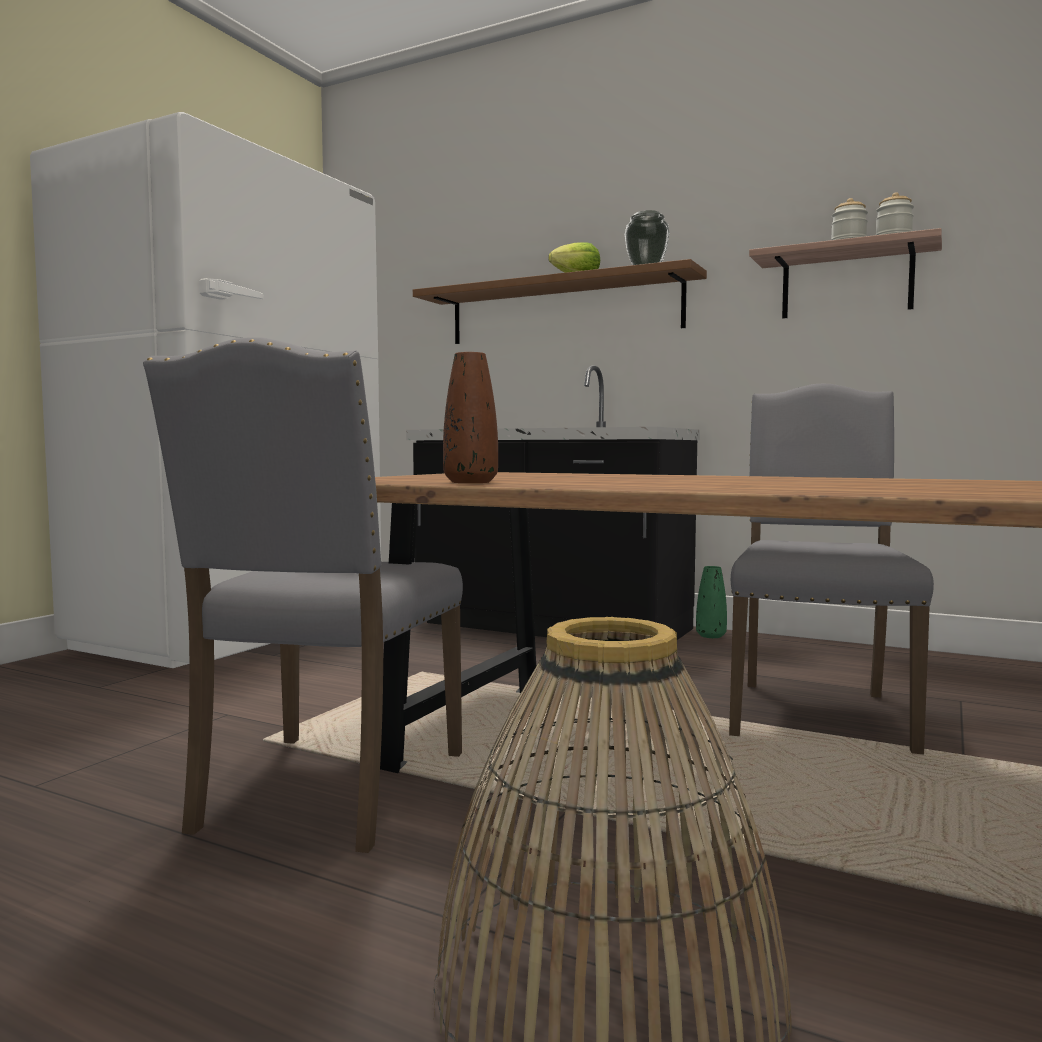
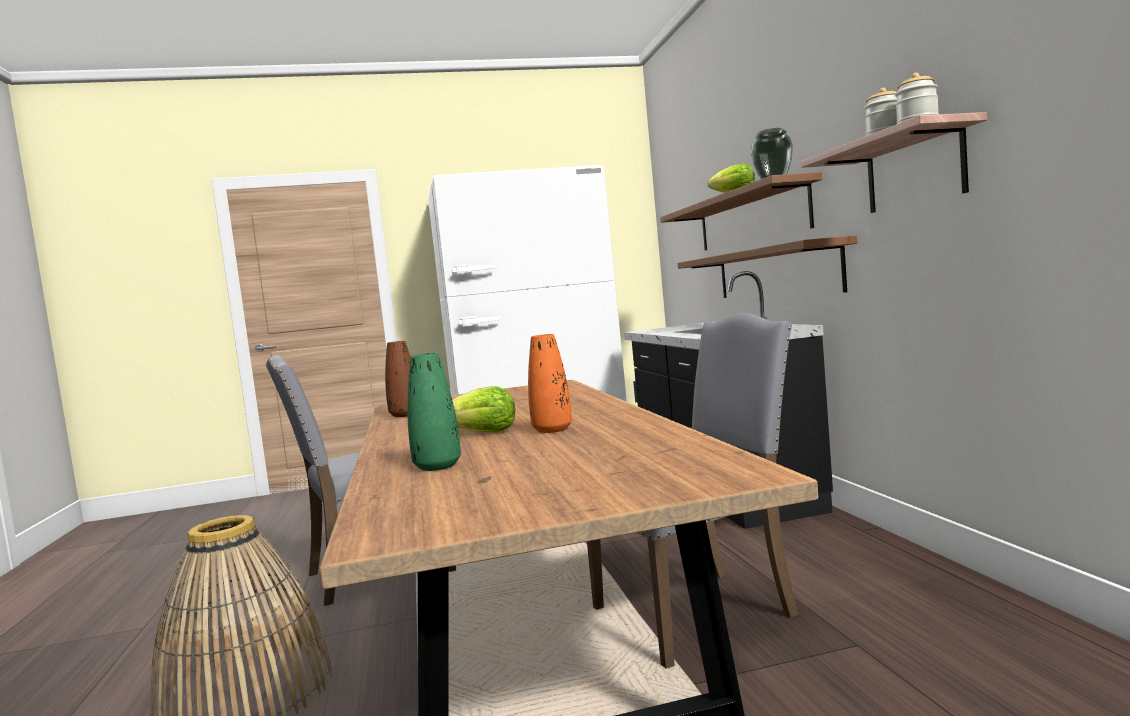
camera: 50 degrees right, 0 degrees up
green vase [696,566,727,638] -> green vase moved to [407,353,461,471]
none -> lettuce [452,386,515,432]
none -> orange vase [528,334,572,433]
none -> brown shelf [678,235,857,298]

